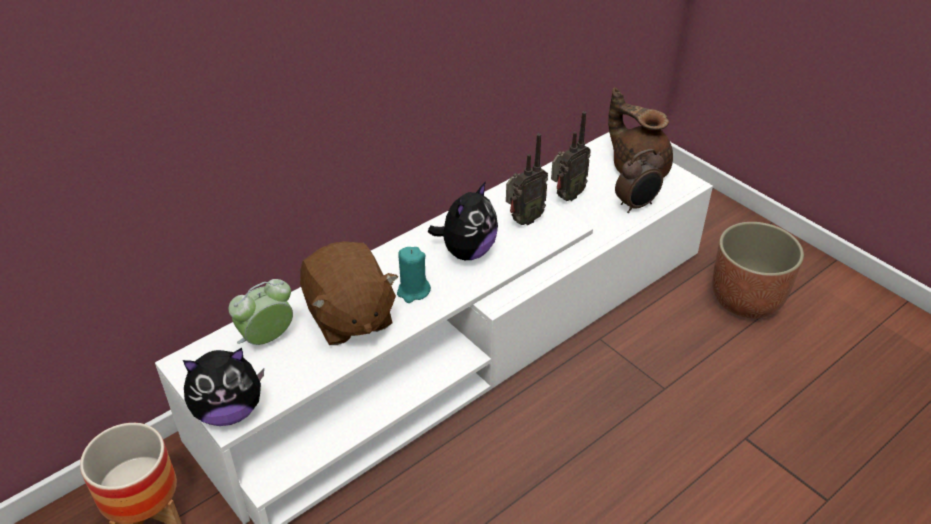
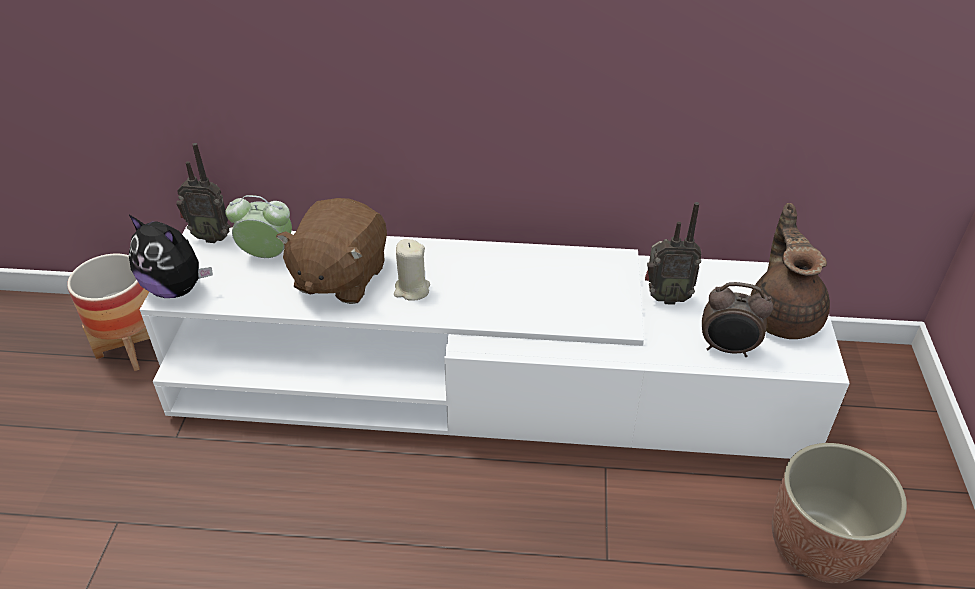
camera: 45 degrees right, 0 degrees up
turquoise candle [397,247,431,303] -> beige candle [394,239,430,301]
plush toy [428,181,498,260] -> none
radio [506,133,548,225] -> radio moved to [176,143,230,243]

